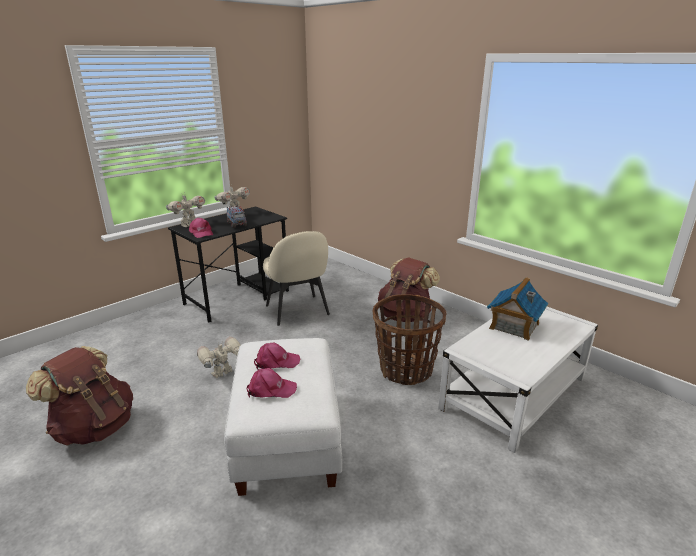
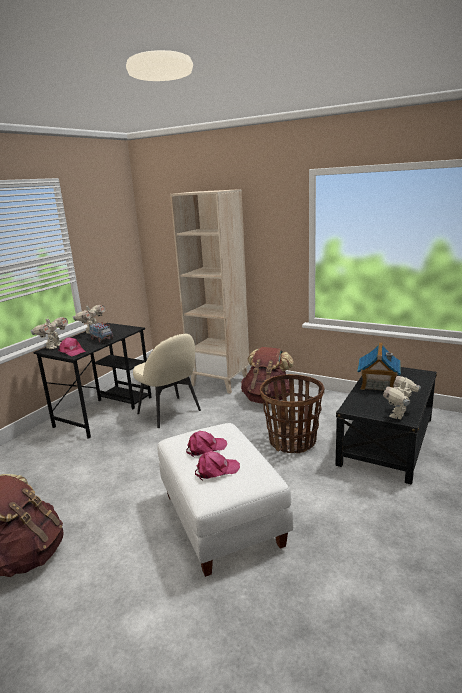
camera: 15 degrees left, 5 degrees down
toy robot [197,337,240,378] -> toy robot moved to [383,376,421,419]
white coffee table [438,307,598,453] -> black coffee table [335,367,437,485]
none -> beige bookcase [170,189,250,394]

